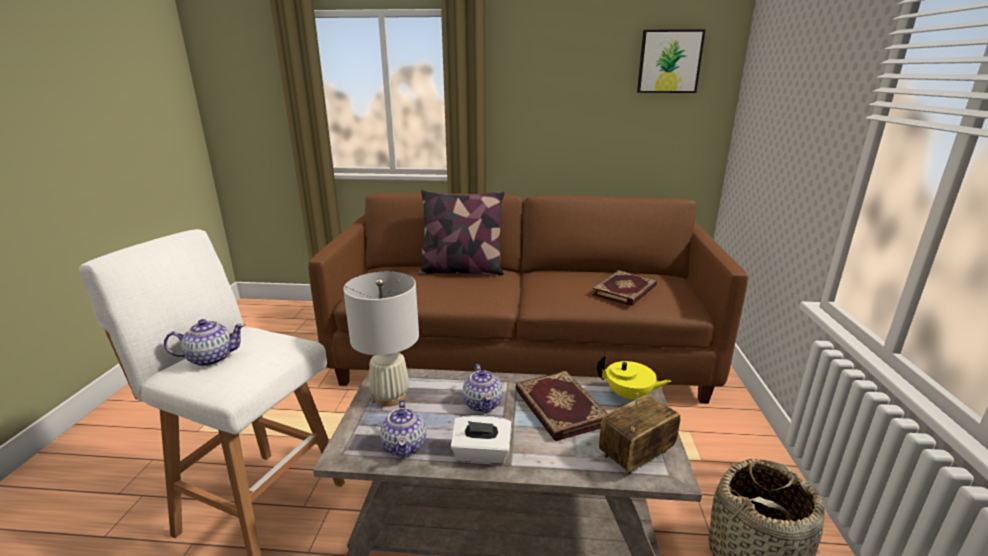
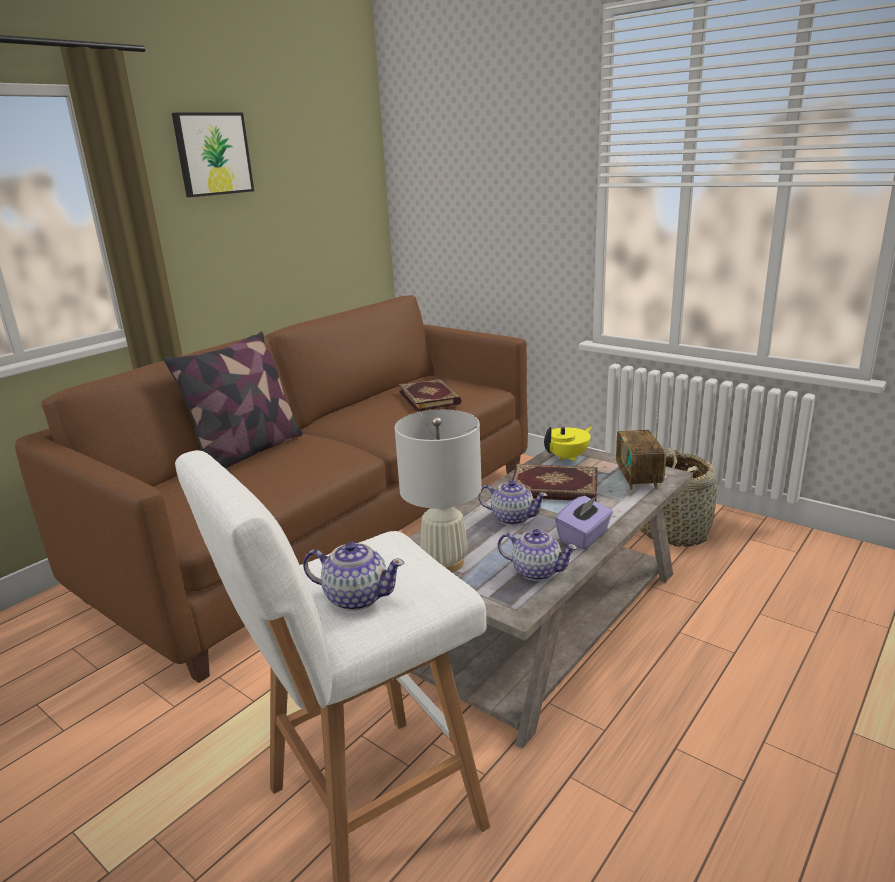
camera: 55 degrees left, 0 degrees up
teapot [164,319,246,366] -> teapot turned 90 degrees clockwise [303,542,405,611]
white tissue box [451,415,512,465] -> purple tissue box [555,496,613,550]
picture [637,29,706,93] -> picture moved to [172,112,254,197]

